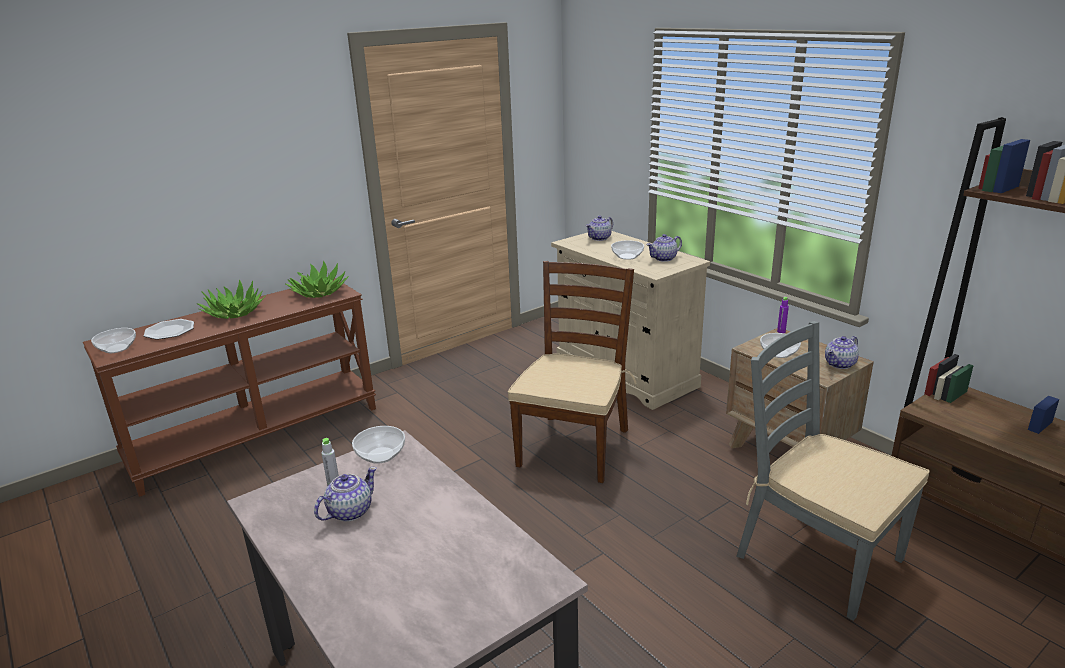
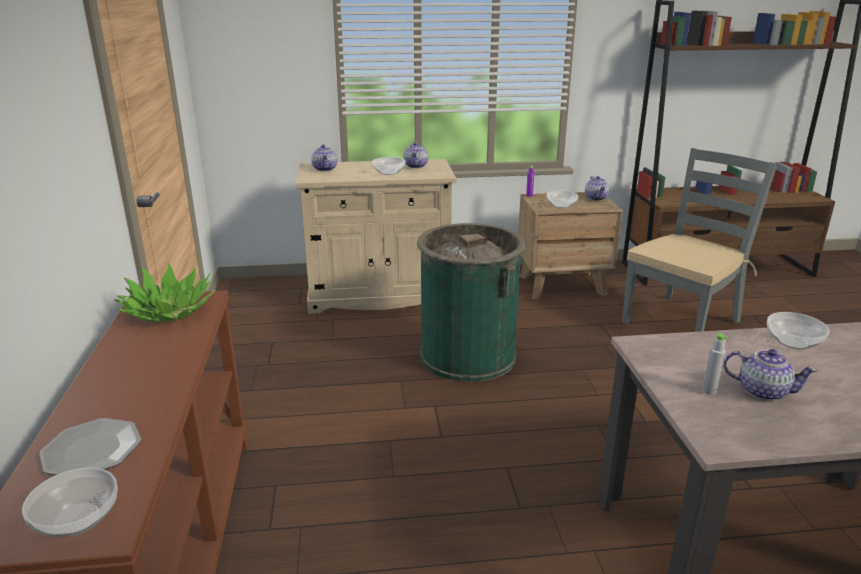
camera: 60 degrees left, 0 degrees up
potted plant [197,279,266,319] -> none
teapot [314,467,377,521] -> teapot turned 135 degrees clockwise [724,349,818,401]
bowl [352,426,405,464] -> bowl moved to [767,312,830,350]
brown chair [508,261,636,483] -> green trash can [417,223,525,382]
grey chair [736,321,930,621] -> grey chair turned 150 degrees clockwise [622,148,778,332]

